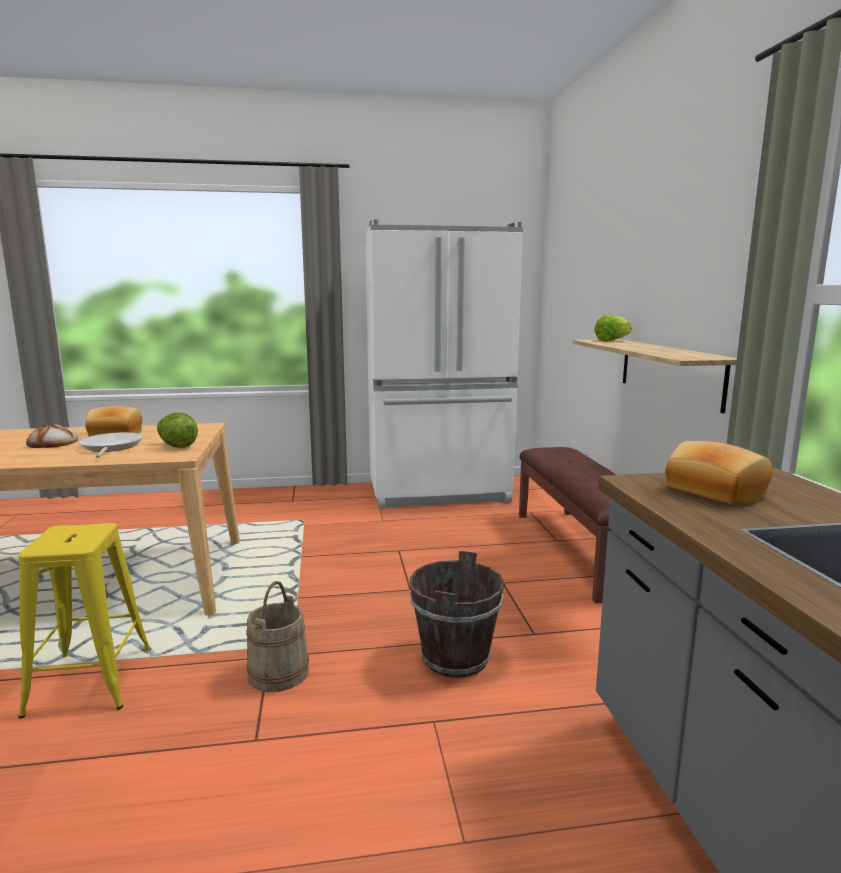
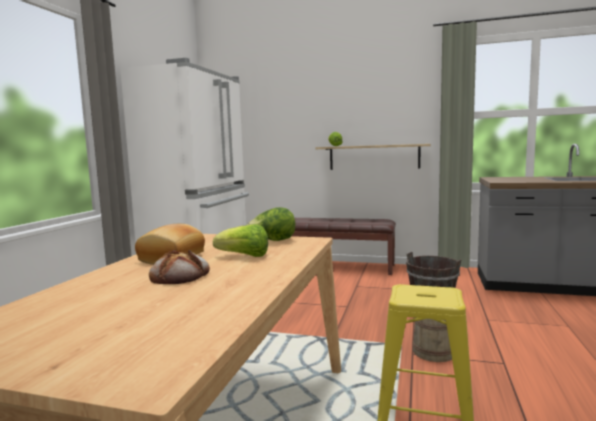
camera: 65 degrees left, 5 degrees down
frying pan [78,432,143,458] -> lettuce [213,224,268,257]
bread [665,441,773,505] -> none

